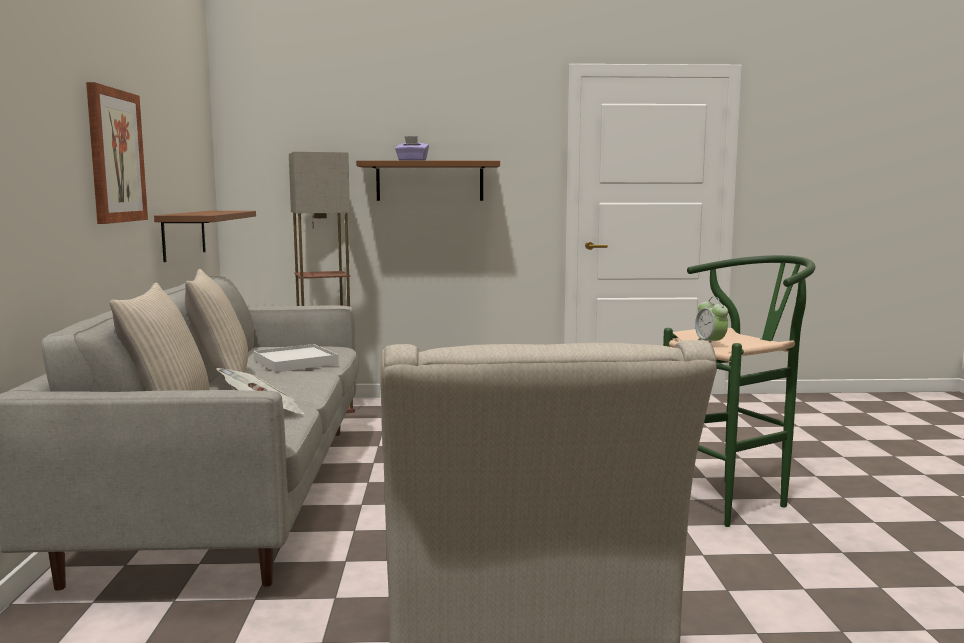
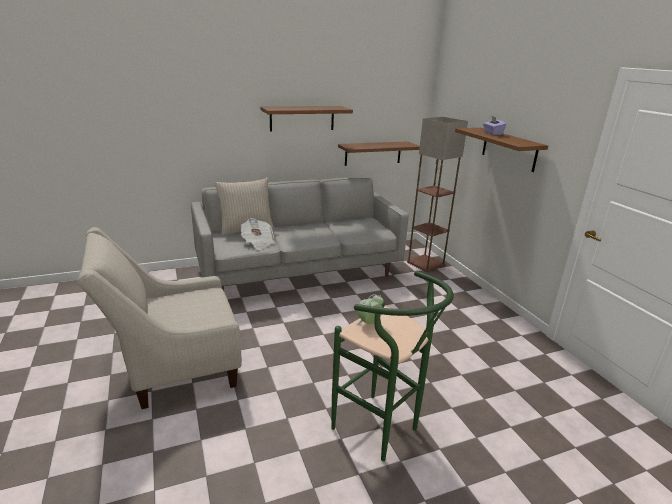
camera: 70 degrees right, 15 degrees up
picture [86,82,148,224] -> brown shelf [260,106,353,132]
beige pillow [185,269,248,390] -> none
white tray [253,344,339,372] -> none

